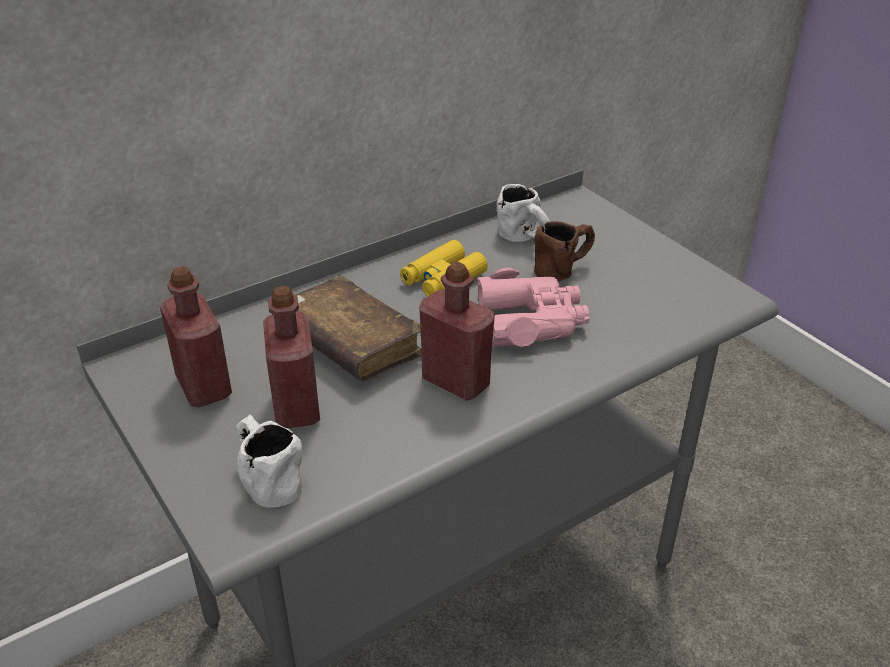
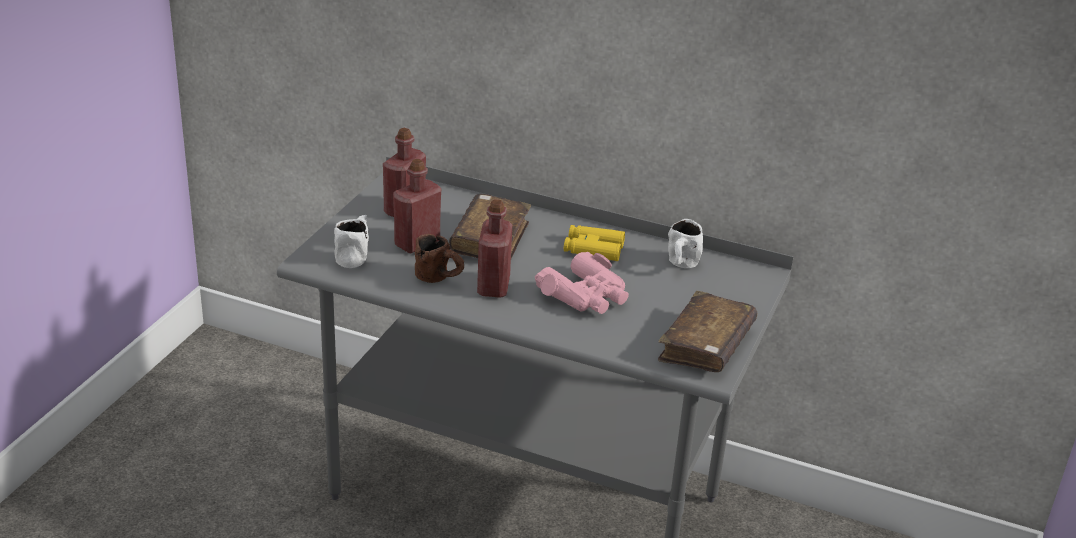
camera: 55 degrees right, 5 degrees down
brown mug [534,221,595,281] -> brown mug moved to [415,234,464,283]
none -> brown book [658,291,757,372]

